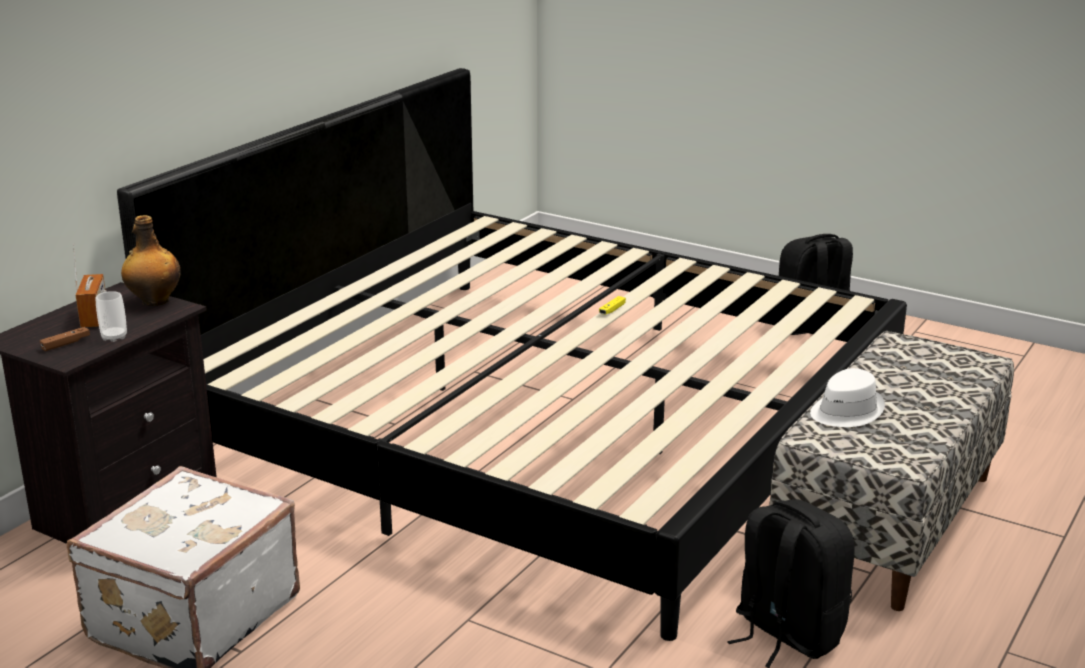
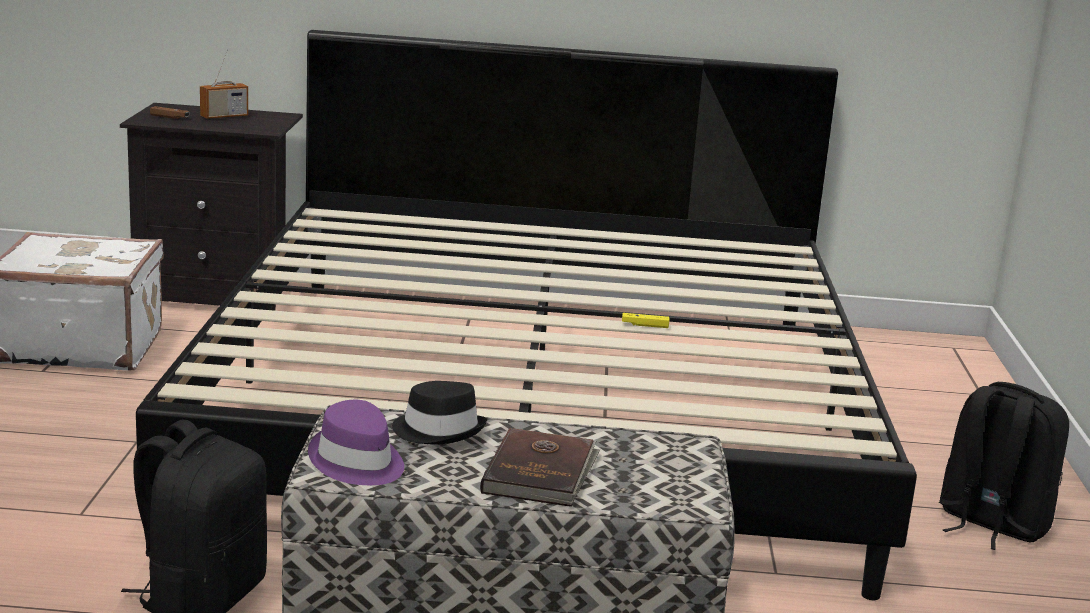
camera: 60 degrees right, 5 degrees down
cup [96,291,127,342] -> none
bottle [121,215,180,306] -> none
white hat [810,368,885,427] -> black hat [392,381,487,445]
none -> purple hat [308,400,404,485]
none -> brown book [480,428,600,507]

